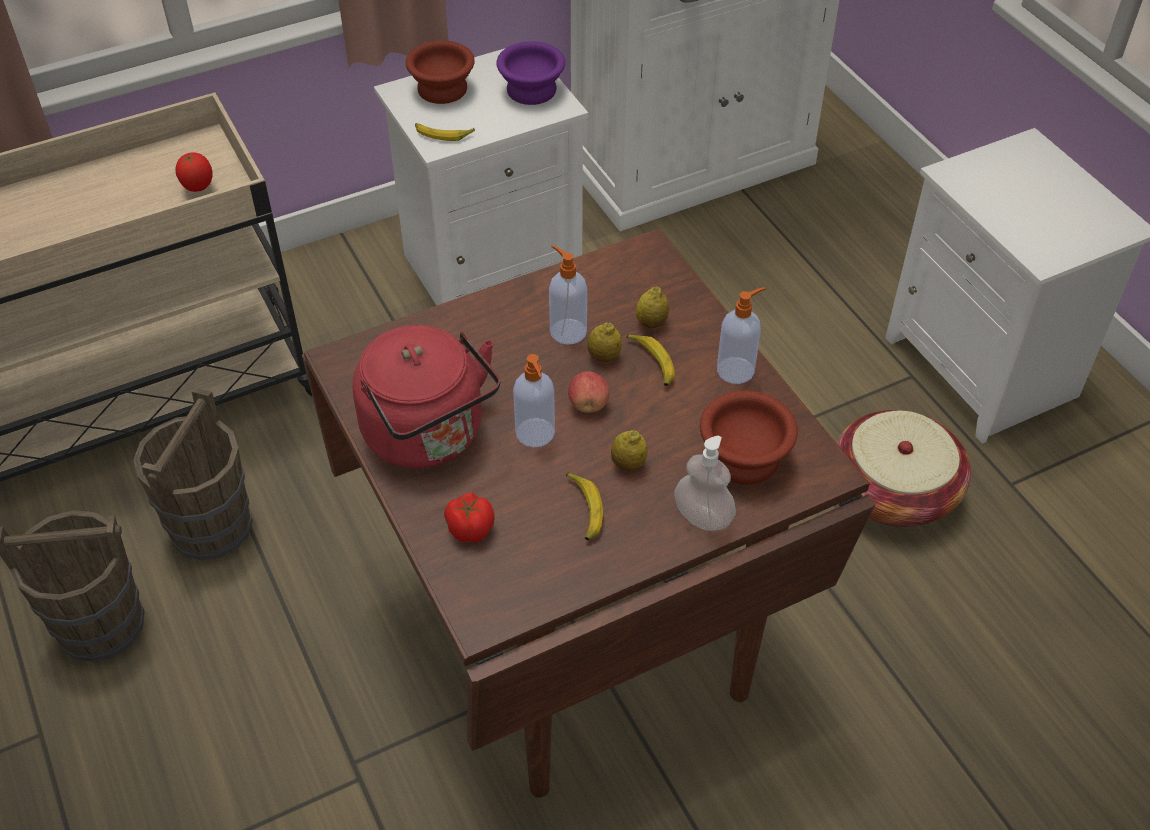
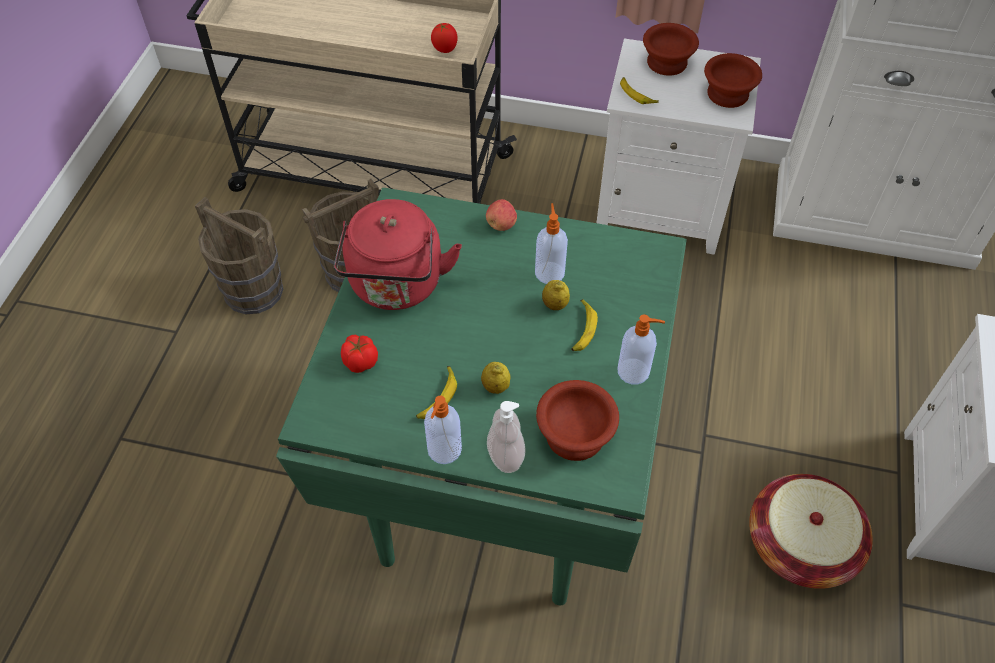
camera: 40 degrees right, 5 degrees up
brown dining table [302,229,875,798] -> green dining table [276,188,687,606]
purple bowl [497,41,565,105] -> brown bowl [704,53,762,108]
soap dispenser [513,354,555,447] -> soap dispenser moved to [424,395,462,464]
apple [568,371,610,413] -> apple moved to [486,199,517,231]
lemon [636,287,669,329] -> none

